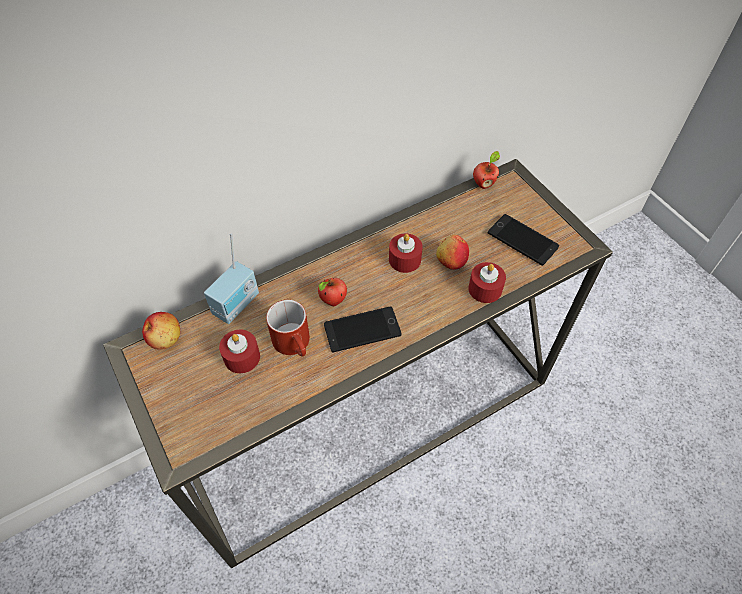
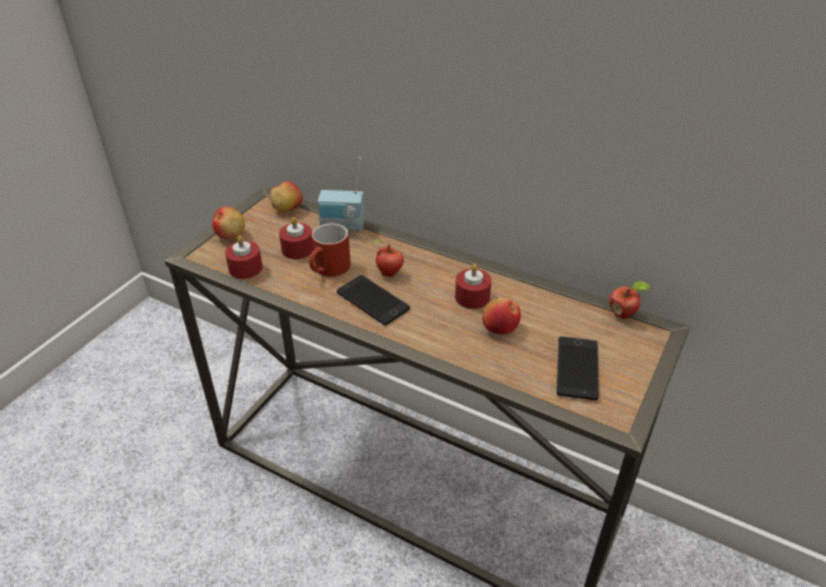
camera: 60 degrees right, 15 degrees down
red candle [468,262,506,303] -> red candle moved to [225,235,263,279]
none -> apple [212,206,245,239]

